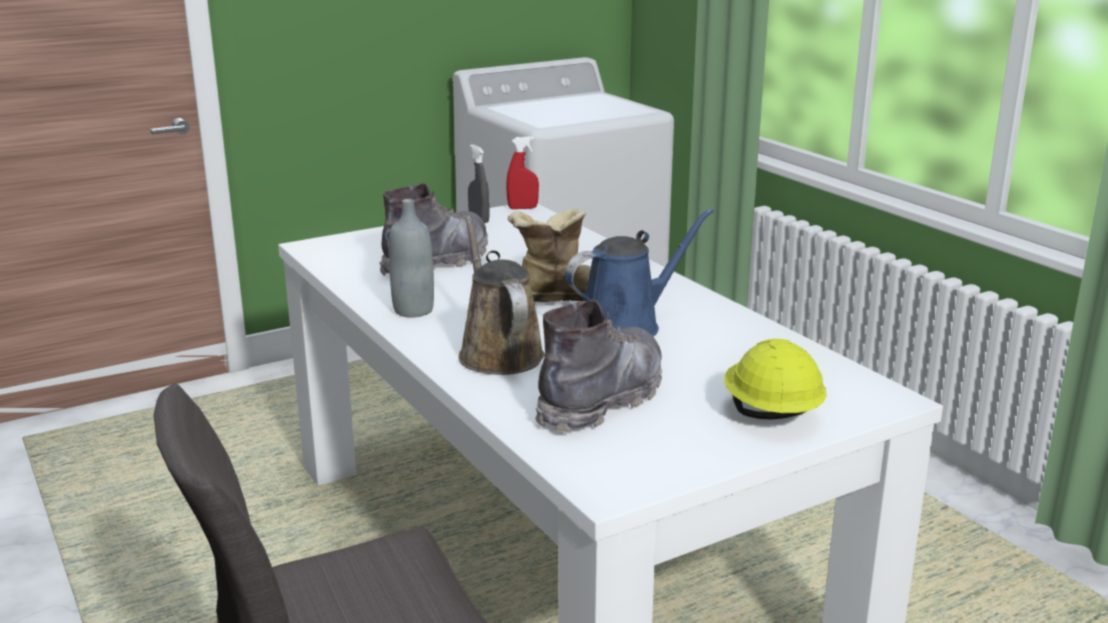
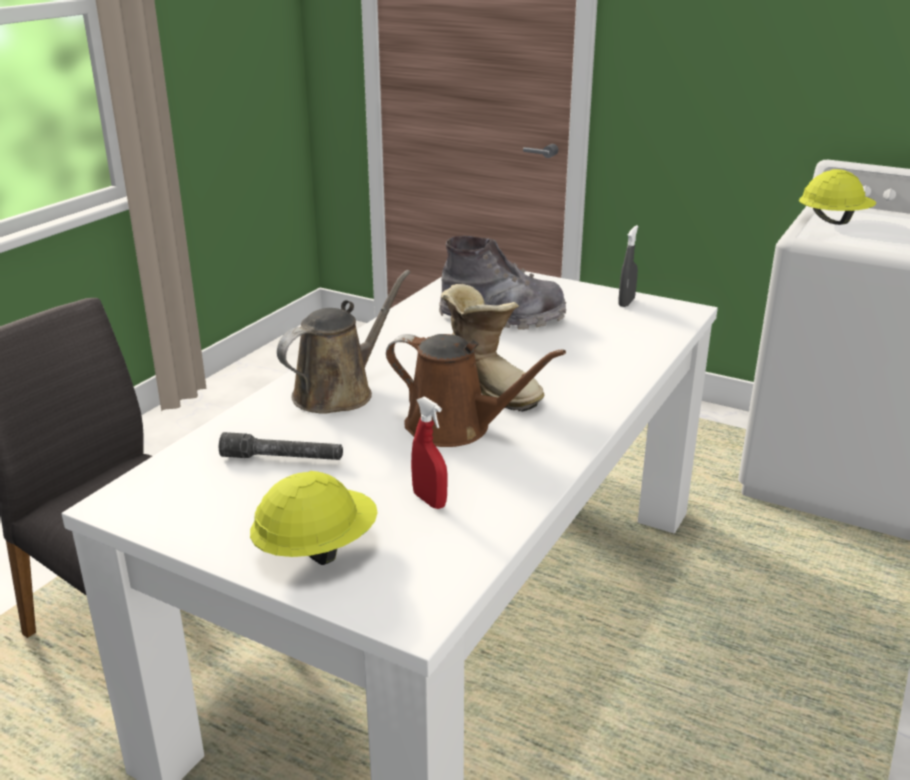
camera: 60 degrees right, 5 degrees up
grey bottle [389,199,434,318] -> none
red spray bottle [506,136,539,209] -> red spray bottle moved to [411,396,448,509]
grey boot [535,299,662,433] -> grey flashlight [219,432,343,460]
blue watering can [565,208,714,337] -> brown watering can [386,334,566,447]
none -> yellow hard hat [799,169,876,225]

